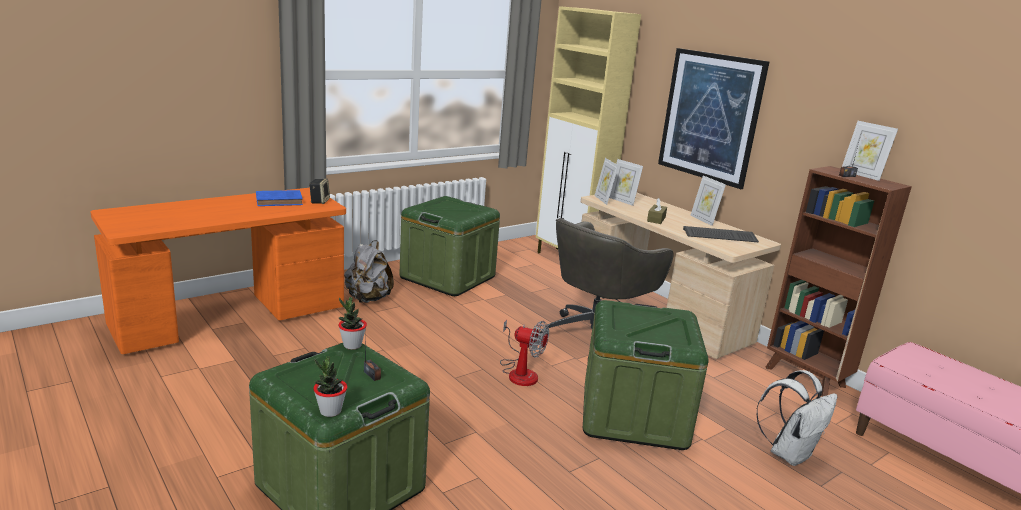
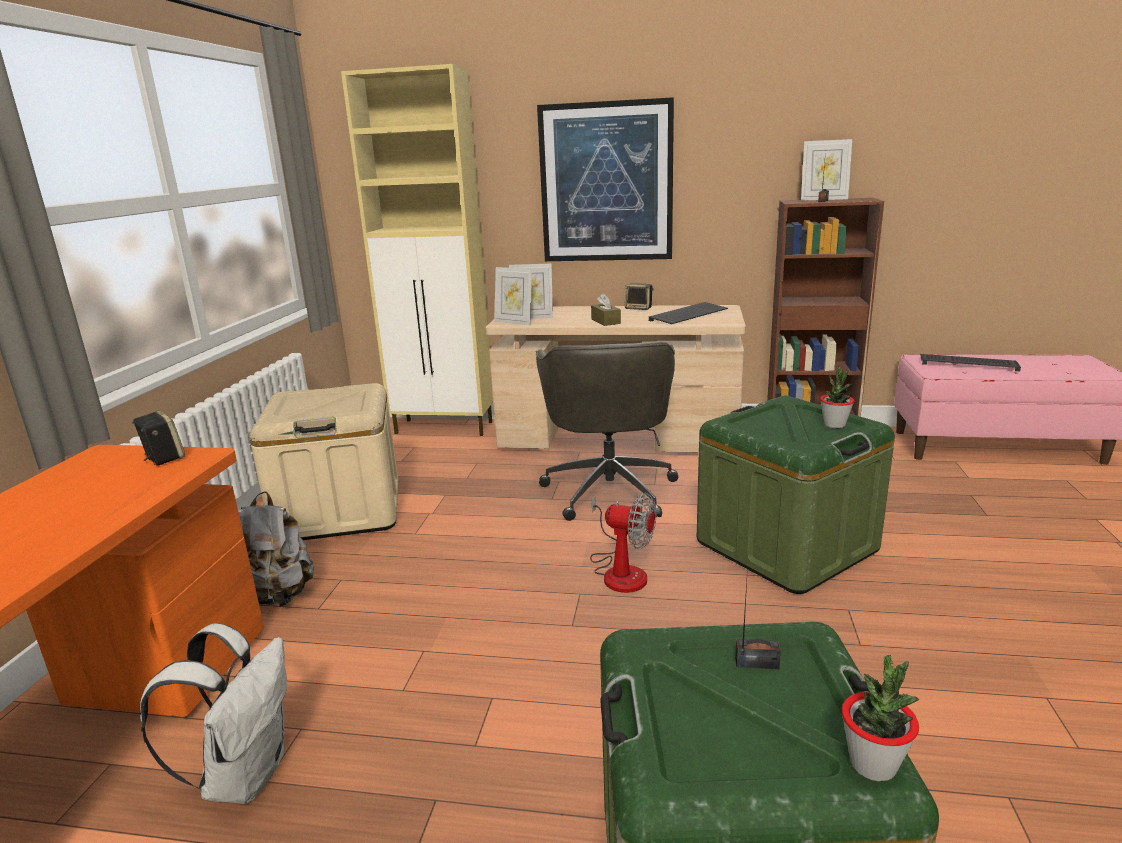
camera: 40 degrees left, 0 degrees up
blue book [256,190,303,206] -> none
potted plant [338,297,367,350] -> potted plant moved to [820,367,854,428]
green storage box [399,196,500,296] -> beige storage box [249,383,398,540]
fan [500,320,549,386] -> fan turned 45 degrees clockwise [590,493,657,593]
picture frame [690,176,726,226] -> speaker [625,283,654,310]
white backpack [757,370,837,466] -> white backpack moved to [140,623,287,804]
none -> keyboard [920,354,1021,371]

